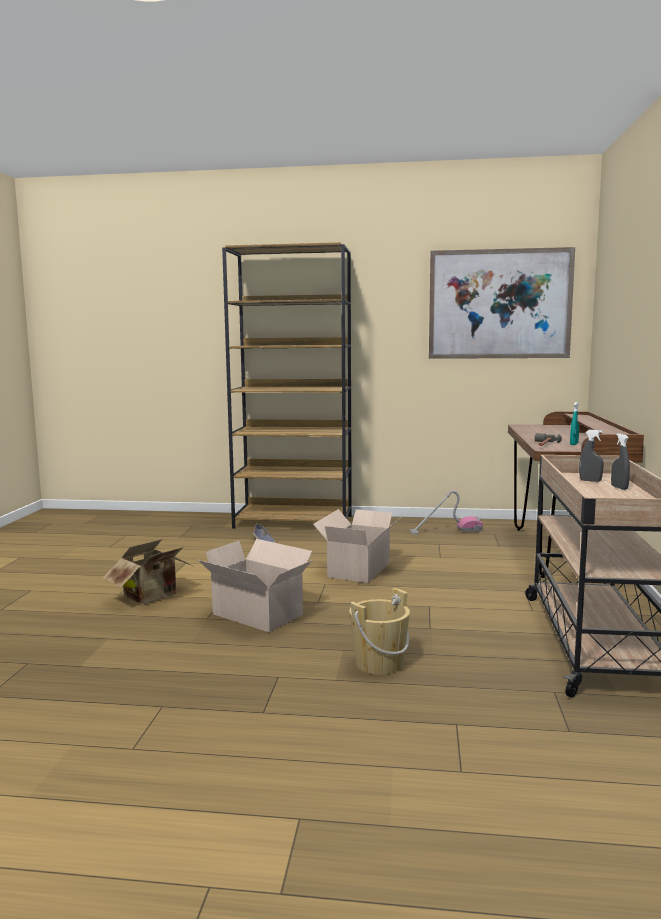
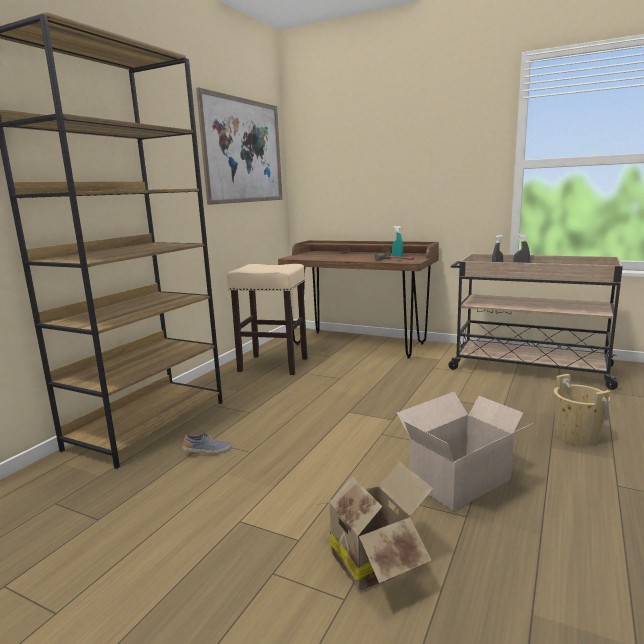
camera: 70 degrees left, 5 degrees up
cardboard box [313,509,403,583] -> none
vacuum cleaner [409,490,483,535] -> beige stool [227,264,307,375]

